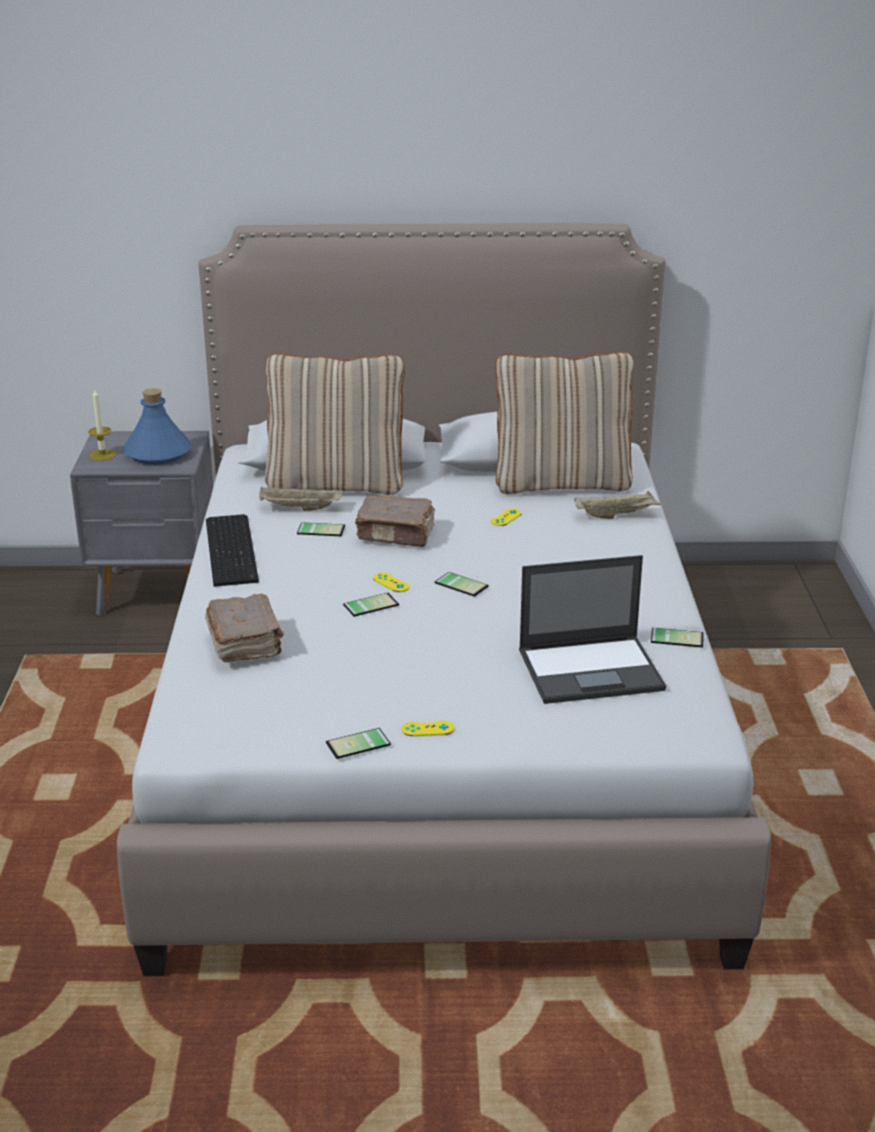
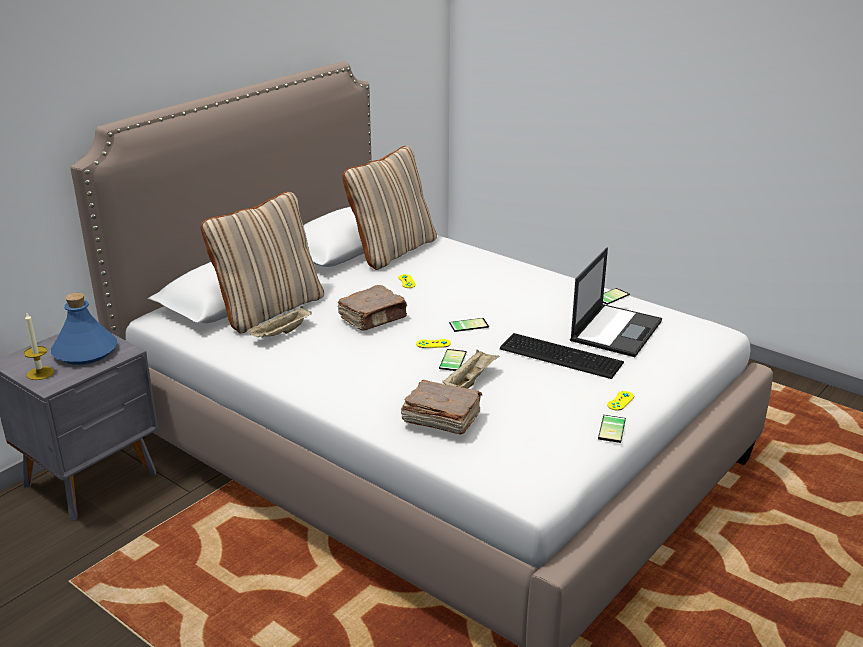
camera: 50 degrees left, 0 degrees up
keyboard [206,514,259,587] -> keyboard moved to [500,333,624,379]
phone [297,520,345,536] -> none
beige tray [574,491,660,519] -> beige tray moved to [442,349,500,389]

